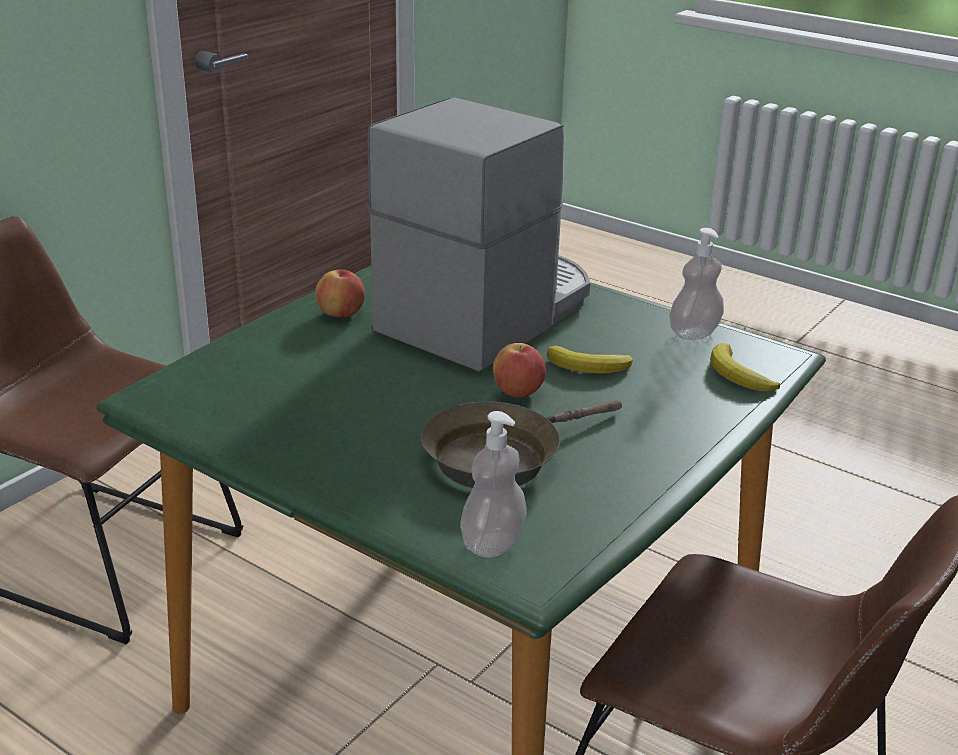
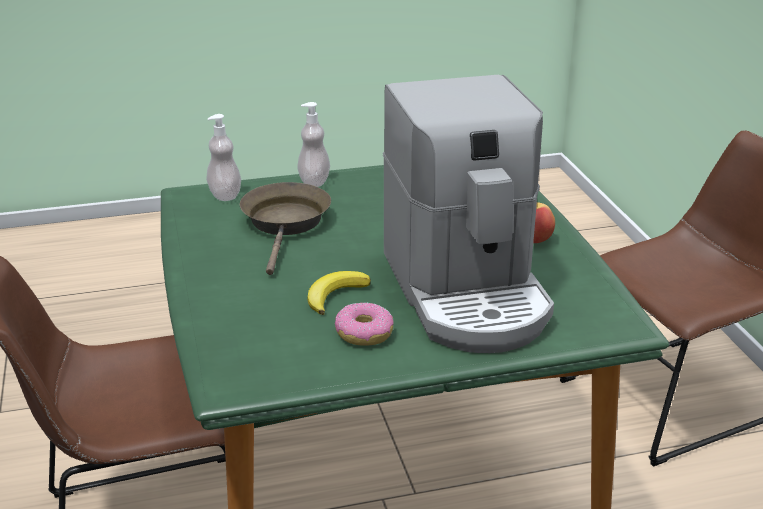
camera: 130 degrees right, 0 degrees up
apple [493,343,546,397] -> none
soap dispenser [669,228,724,340] -> soap dispenser moved to [297,102,330,187]
banana [710,343,780,391] -> none
none -> donut [335,303,394,346]

